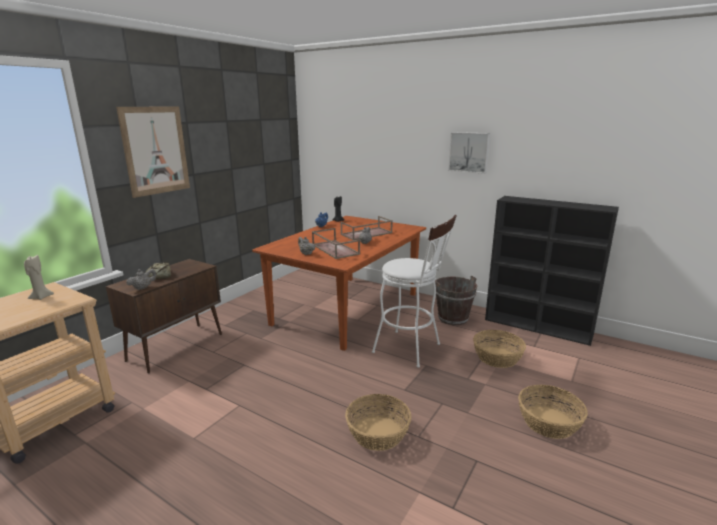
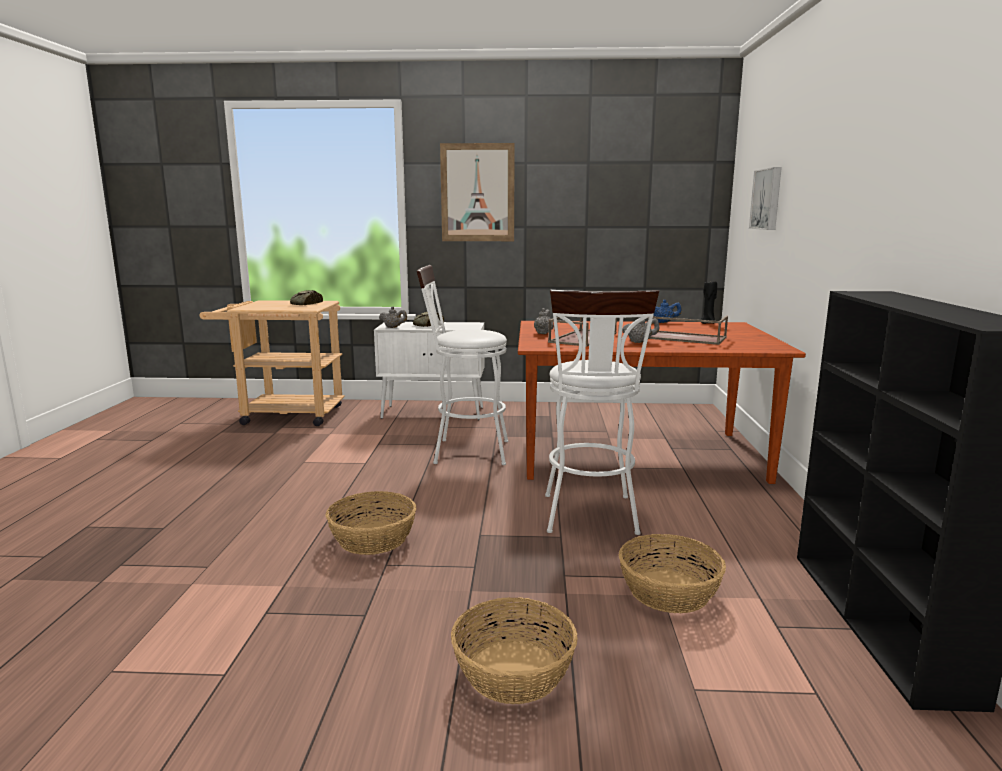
camera: 60 degrees right, 5 degrees down
beige candle [24,255,54,300] -> bread [290,290,323,305]
brown cabinet [106,259,222,374] -> white cabinet [374,322,485,420]
brown bucket [435,276,477,325] -> none
picture [448,132,490,174] -> picture moved to [749,167,782,230]
none -> white stool [417,265,508,465]

